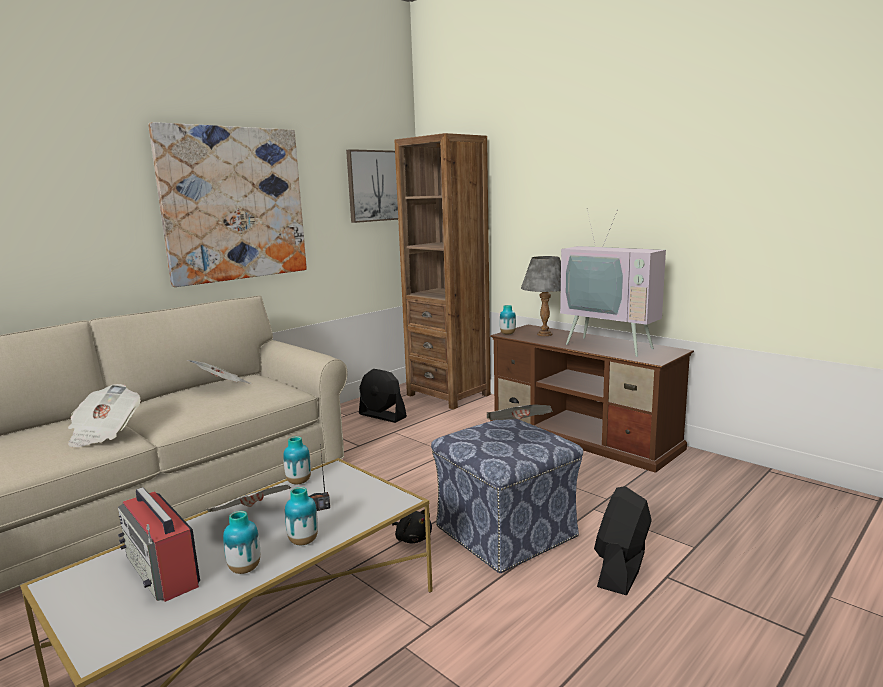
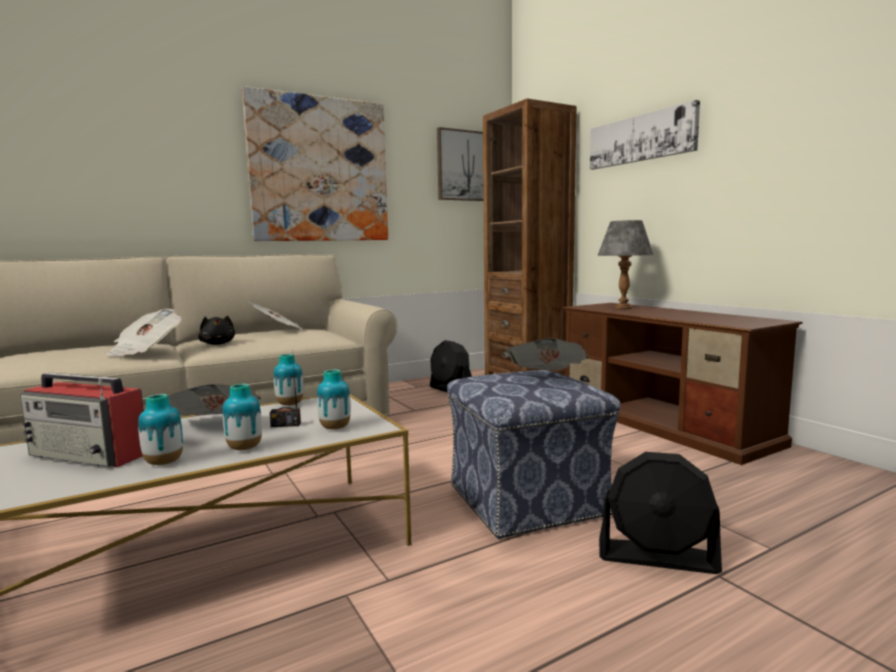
camera: 15 degrees right, 5 degrees down
radio [118,487,200,602] -> radio turned 45 degrees counterclockwise [20,373,144,467]
black plush toy [392,509,432,543] -> black plush toy moved to [198,316,235,345]
vase [500,305,516,335] -> vase moved to [317,369,351,429]
television [560,208,666,357] -> none
black fan [594,486,652,596] -> black fan turned 120 degrees counterclockwise [599,452,722,574]
none -> picture [590,100,700,170]

